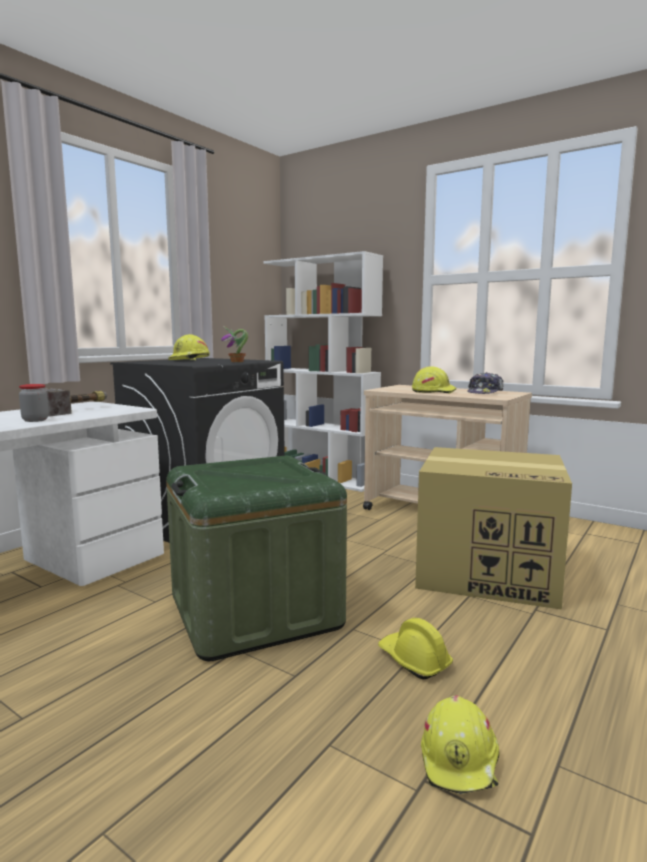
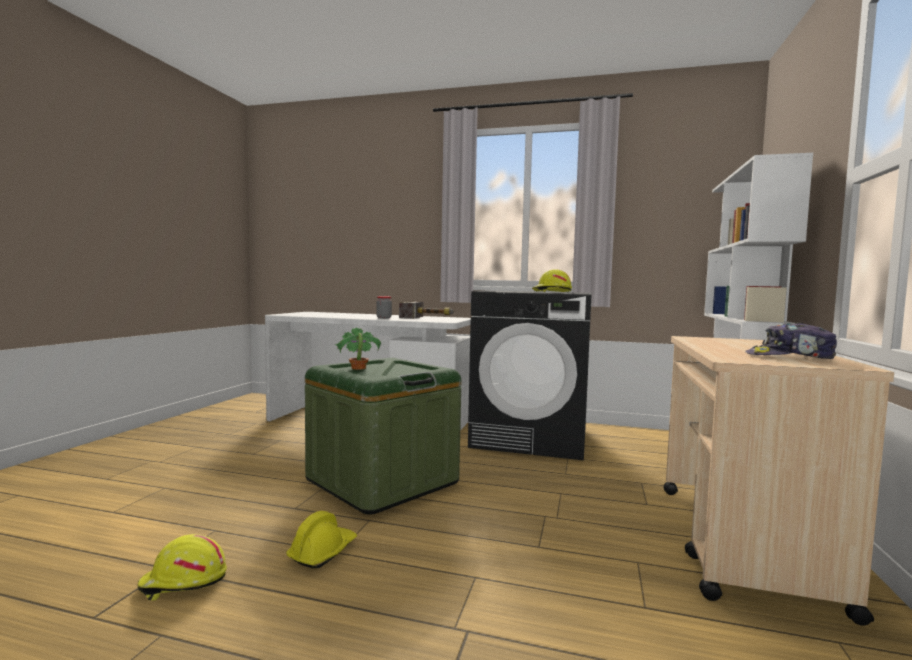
camera: 70 degrees right, 5 degrees down
potted plant [221,326,248,362] -> potted plant moved to [335,327,381,370]
yellow hard hat [412,366,456,394] -> none
cardboard box [415,447,572,610] -> none

